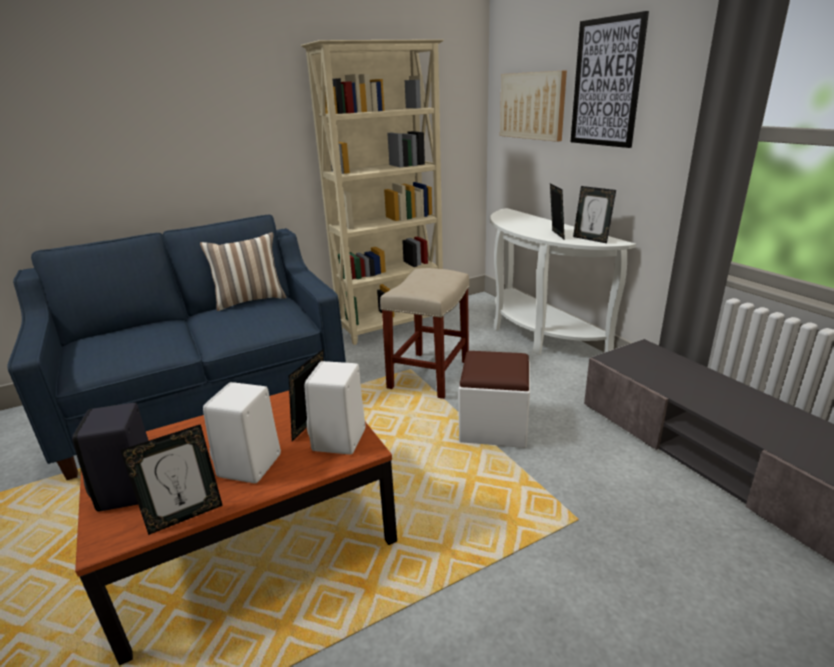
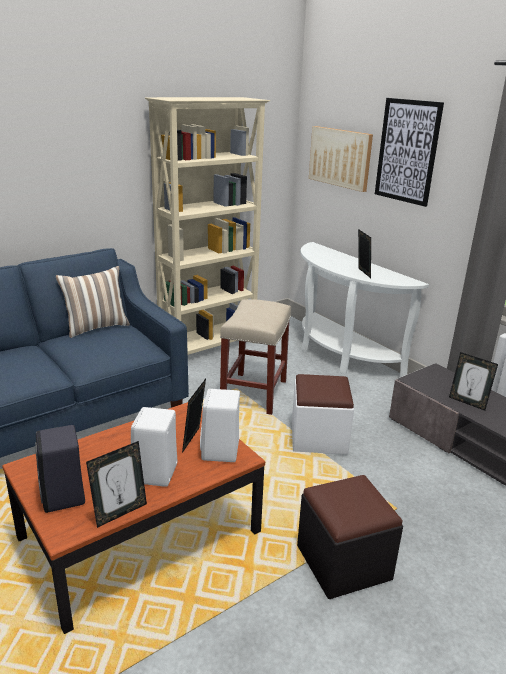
camera: 10 degrees left, 0 degrees up
picture frame [573,186,616,243] -> picture frame moved to [449,352,498,411]
none -> black ottoman [297,475,403,599]

